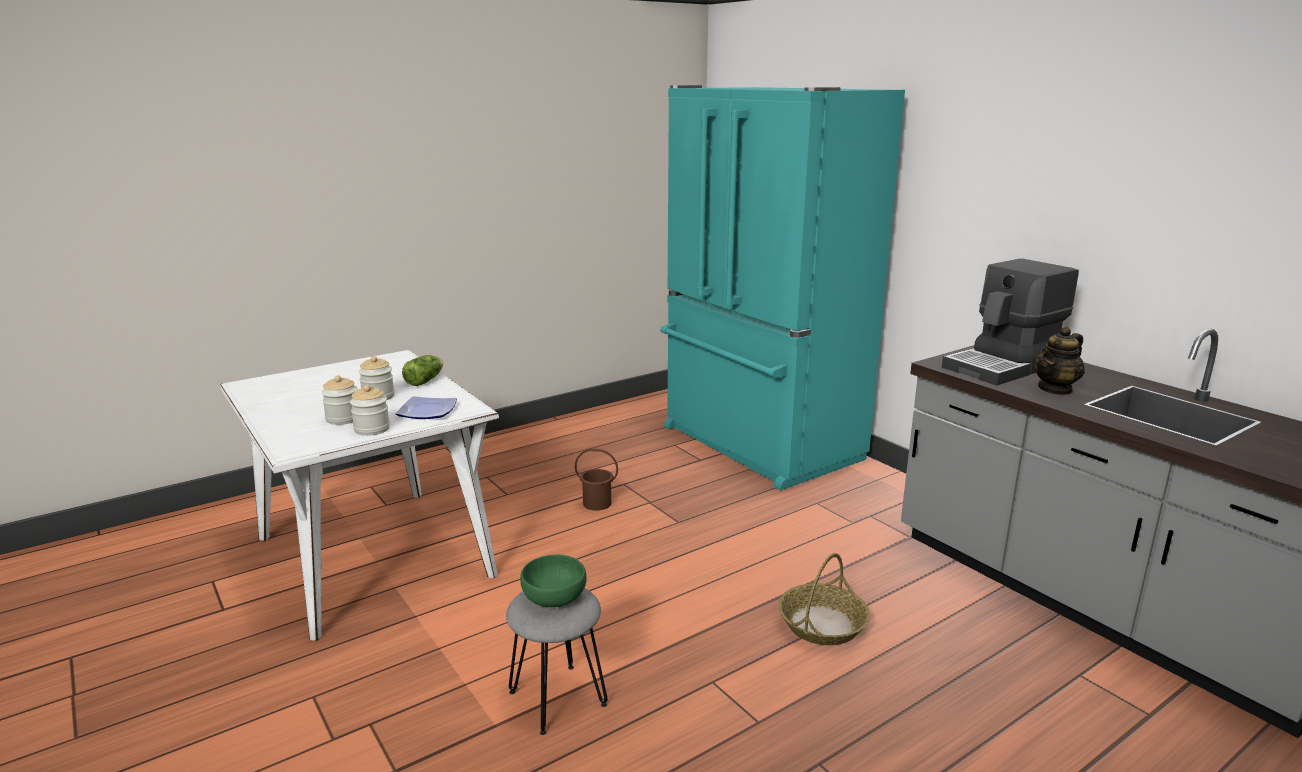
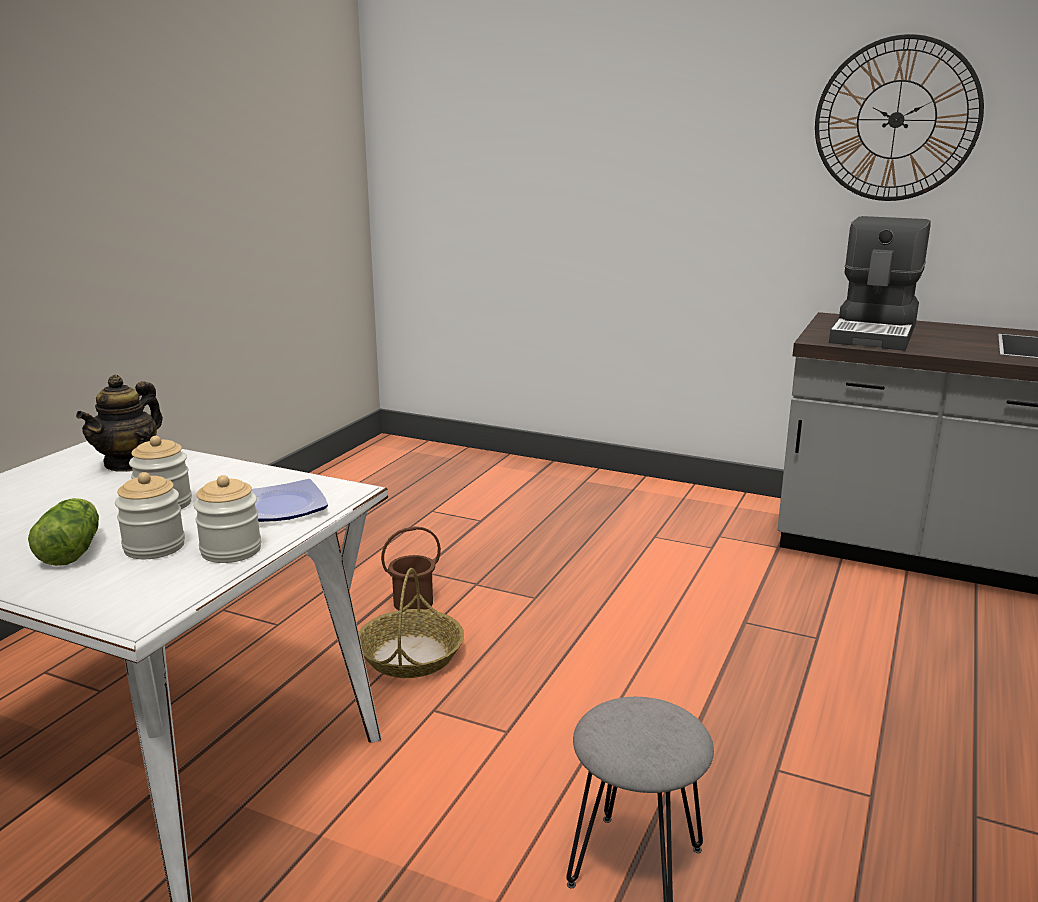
camera: 30 degrees left, 0 degrees up
lettuce [402,355,443,386] -> lettuce moved to [28,498,99,566]
green bowl [520,555,587,607] -> none
turquoise fridge [660,85,905,490] -> none
basket [778,553,870,645] -> basket moved to [359,568,464,678]
teapot [1034,326,1085,395] -> teapot moved to [76,375,163,472]
none -> wall clock [815,34,984,201]

